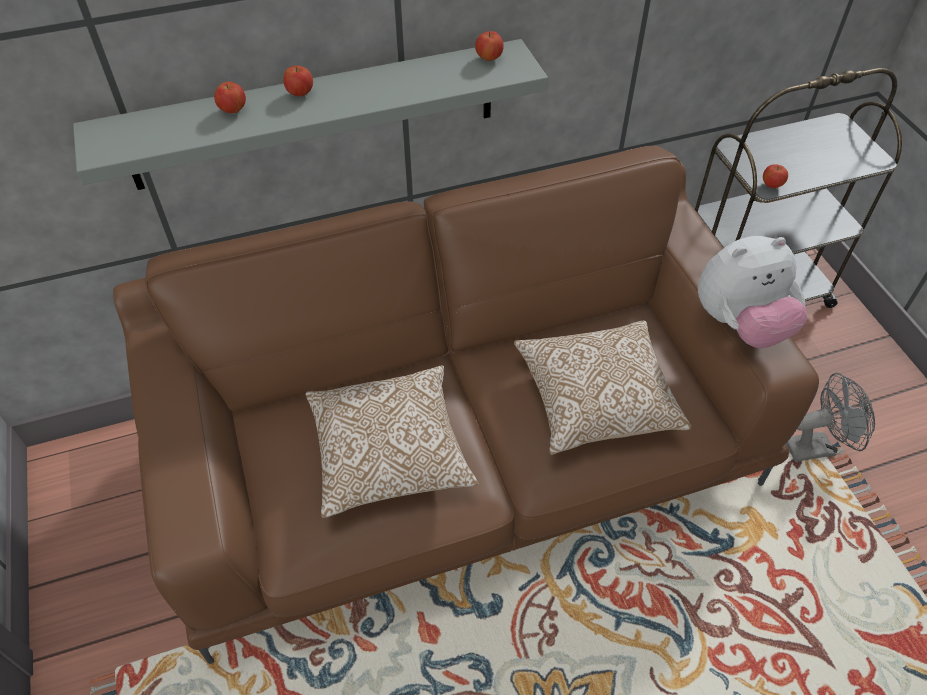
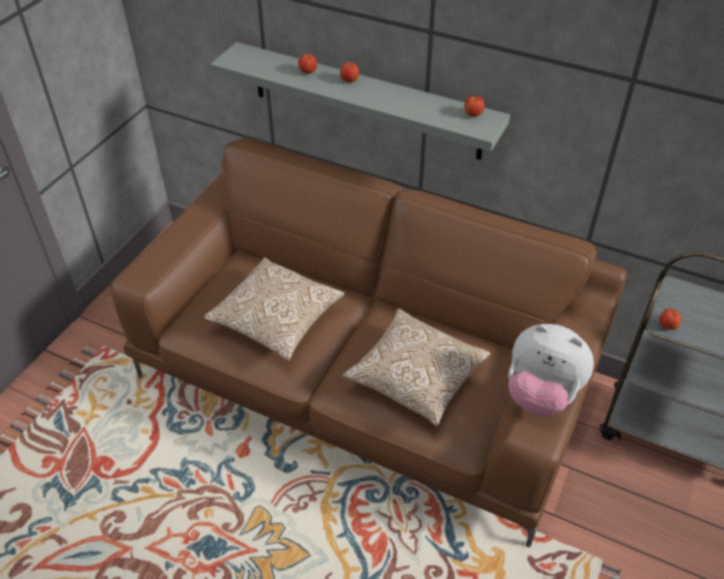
camera: 45 degrees right, 5 degrees down
grey fan [786,373,875,462] -> none

